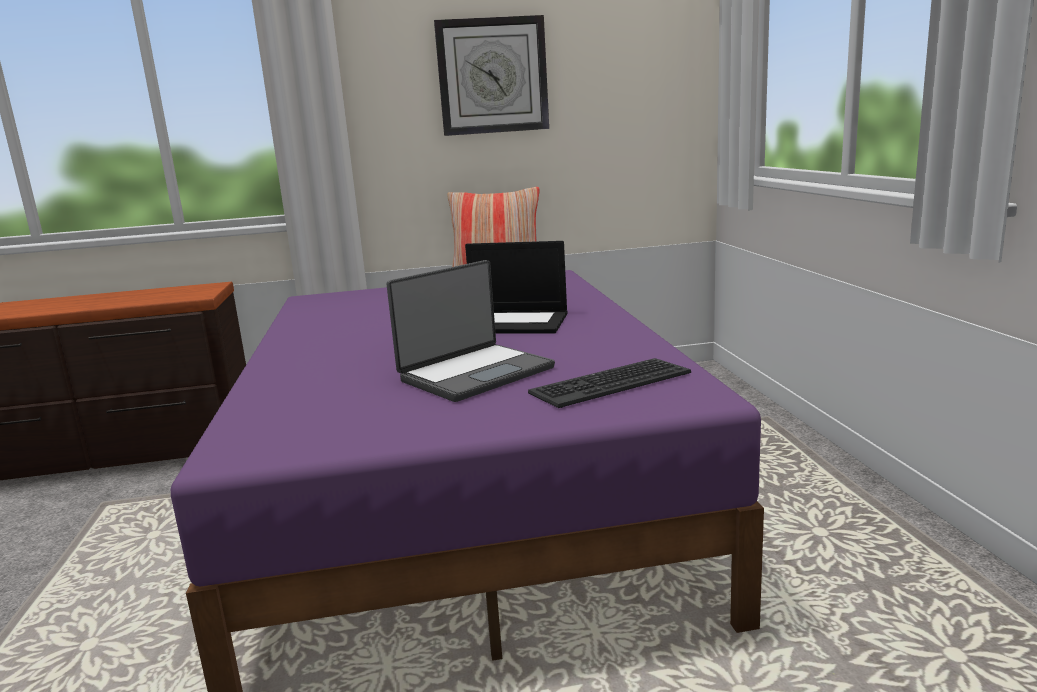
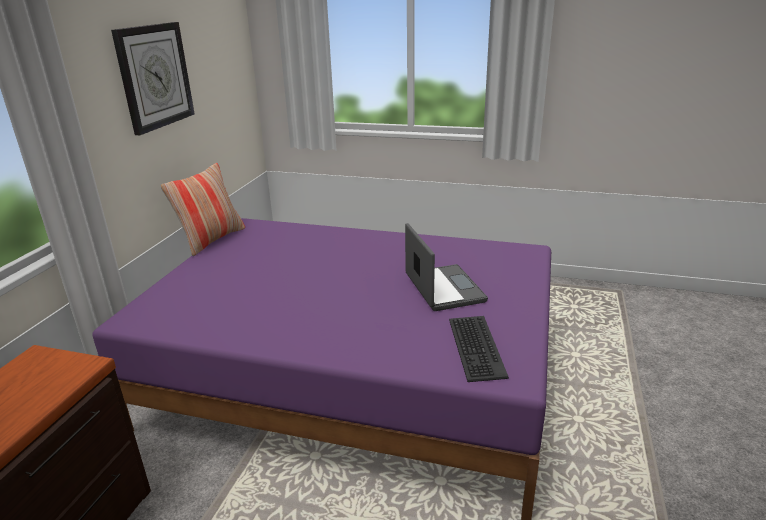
camera: 65 degrees left, 10 degrees up
laptop [465,241,567,333] -> none
keyboard [528,358,691,408] -> keyboard moved to [449,316,509,382]

